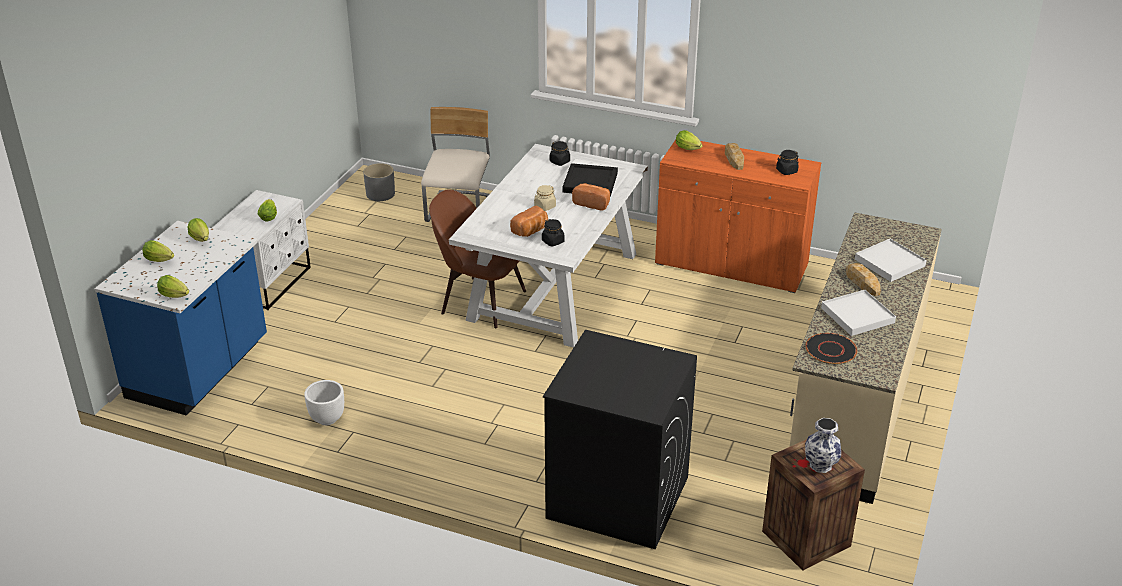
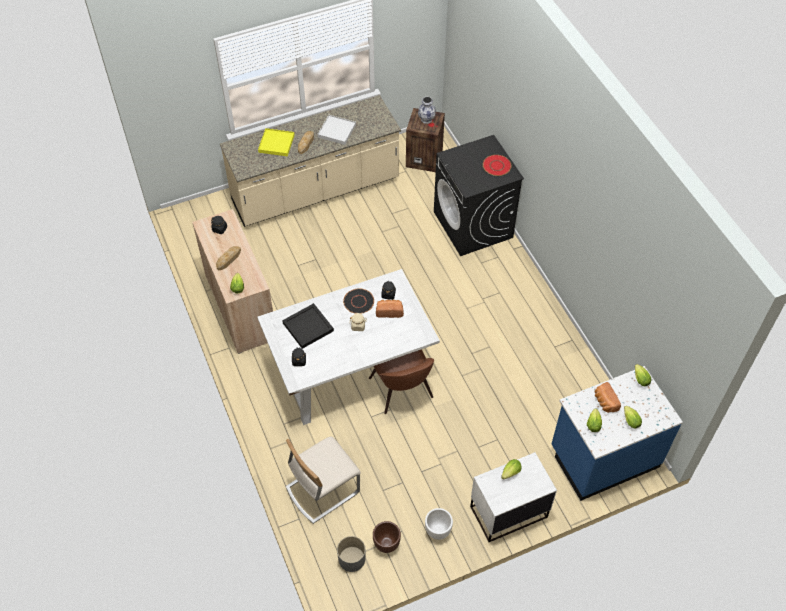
camera: 135 degrees left, 20 degrees up
white planter [304,380,344,425] -> white planter moved to [425,508,453,540]
bread [572,183,610,211] -> bread moved to [595,382,621,413]
orange cabinet [655,140,821,293] -> beige cabinet [192,209,273,354]
black plate [806,333,857,364] -> black plate moved to [343,289,374,314]
white tray [855,239,927,282] -> yellow tray [258,128,295,157]
none -> brown planter [373,521,401,553]
none -> red plate [483,155,512,176]

